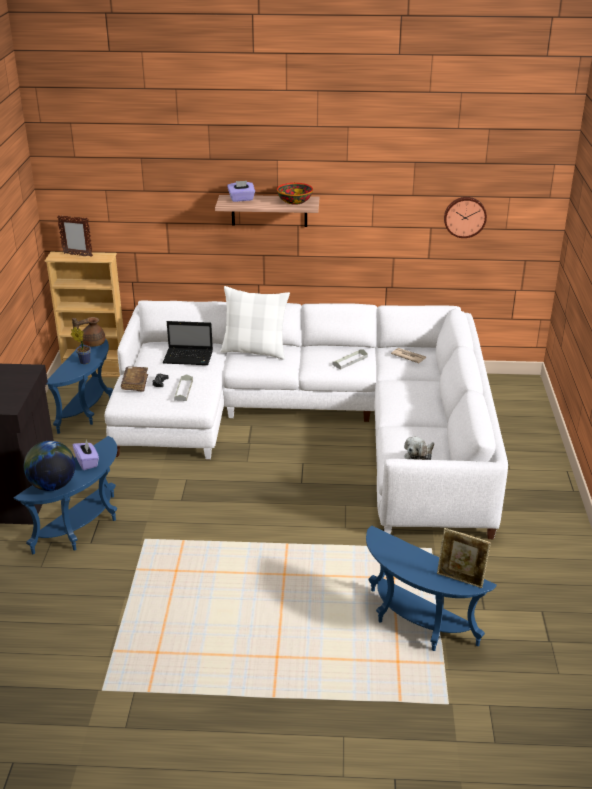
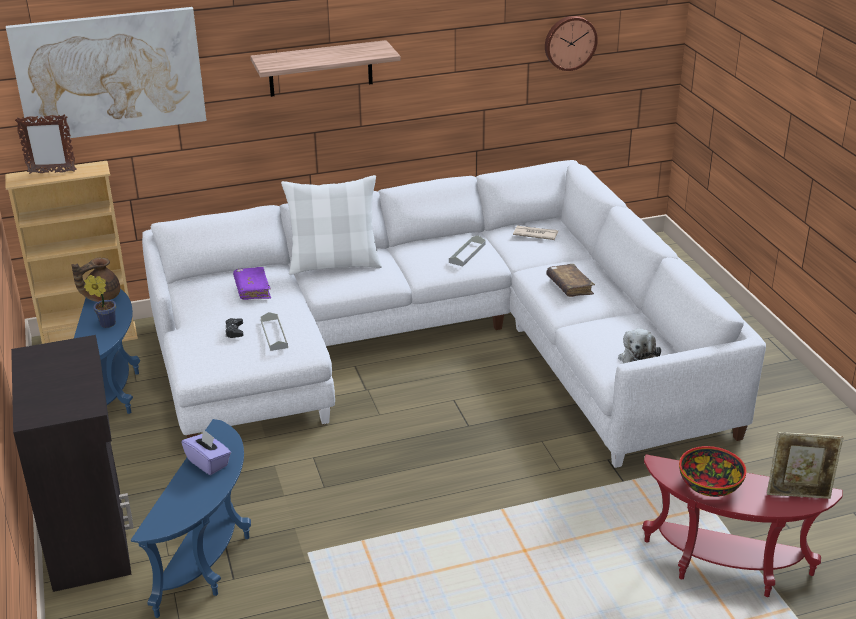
camera: 20 degrees left, 0 degrees up
globe [24,441,75,491] -> none
brown book [121,366,148,392] -> brown book moved to [546,264,595,297]
laptop [163,321,213,365] -> purple book [233,267,271,300]
purple tissue box [227,181,255,202] -> none
bowl [277,183,313,205] -> bowl moved to [679,446,747,497]
blue side table [366,525,497,651] -> red side table [642,454,843,597]
none -> picture [6,7,207,138]

